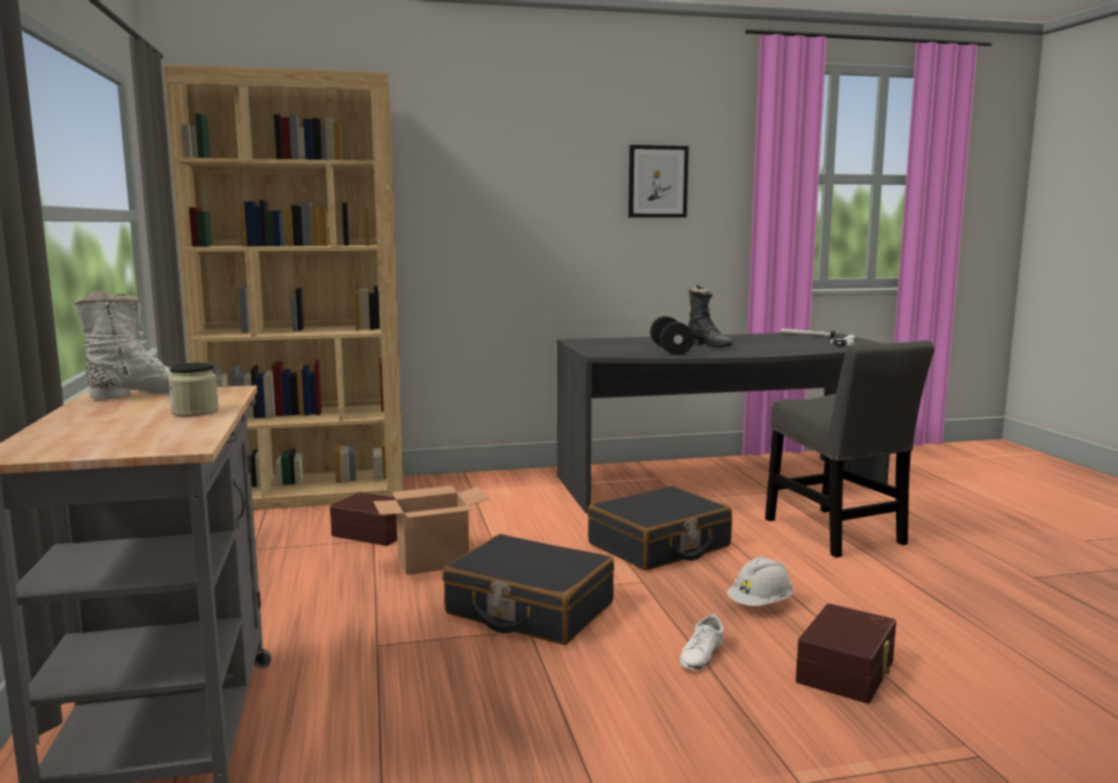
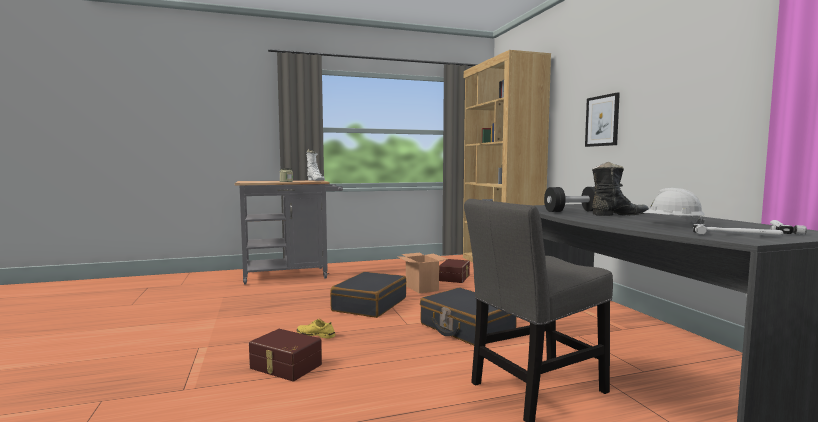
camera: 85 degrees right, 5 degrees down
picture [628,145,689,218] -> picture moved to [585,92,620,147]
white shoe [680,613,724,671] -> yellow shoe [297,319,335,339]
black boot [688,285,733,347] -> black boot turned 150 degrees counterclockwise [592,162,649,216]
white hard hat [727,556,794,606] -> white hard hat moved to [643,188,706,224]

